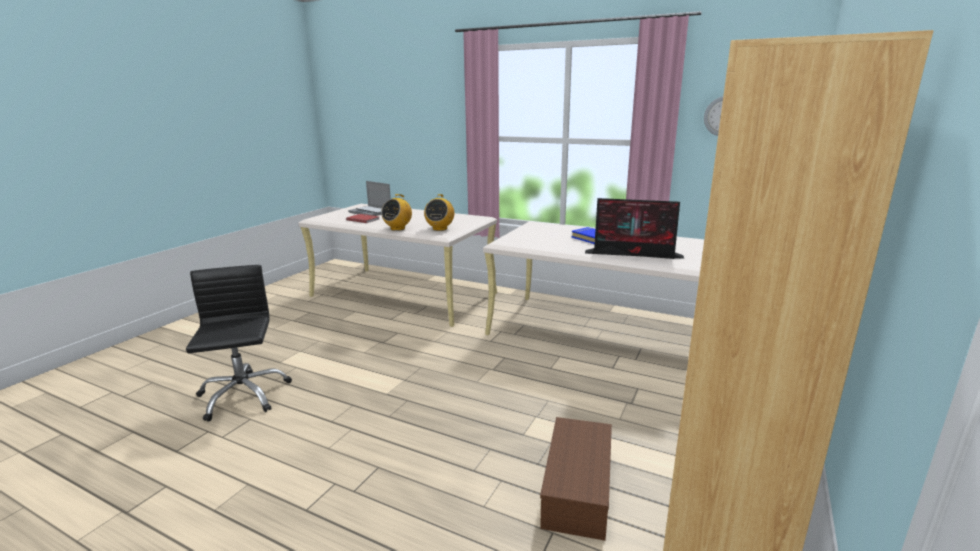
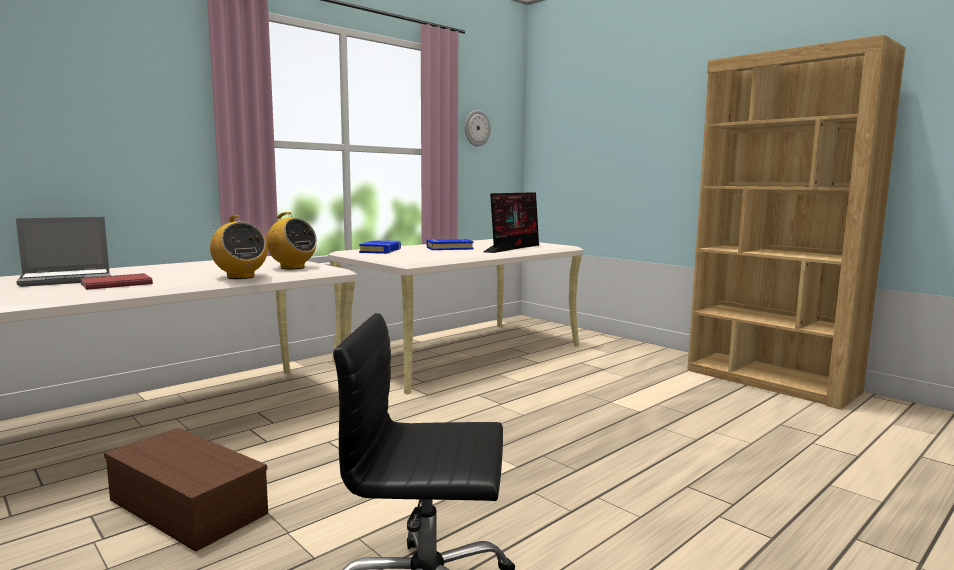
camera: 70 degrees left, 10 degrees down
brown storage box [540,417,612,541] -> brown storage box moved to [104,428,268,552]
none -> blue book [359,240,401,254]

